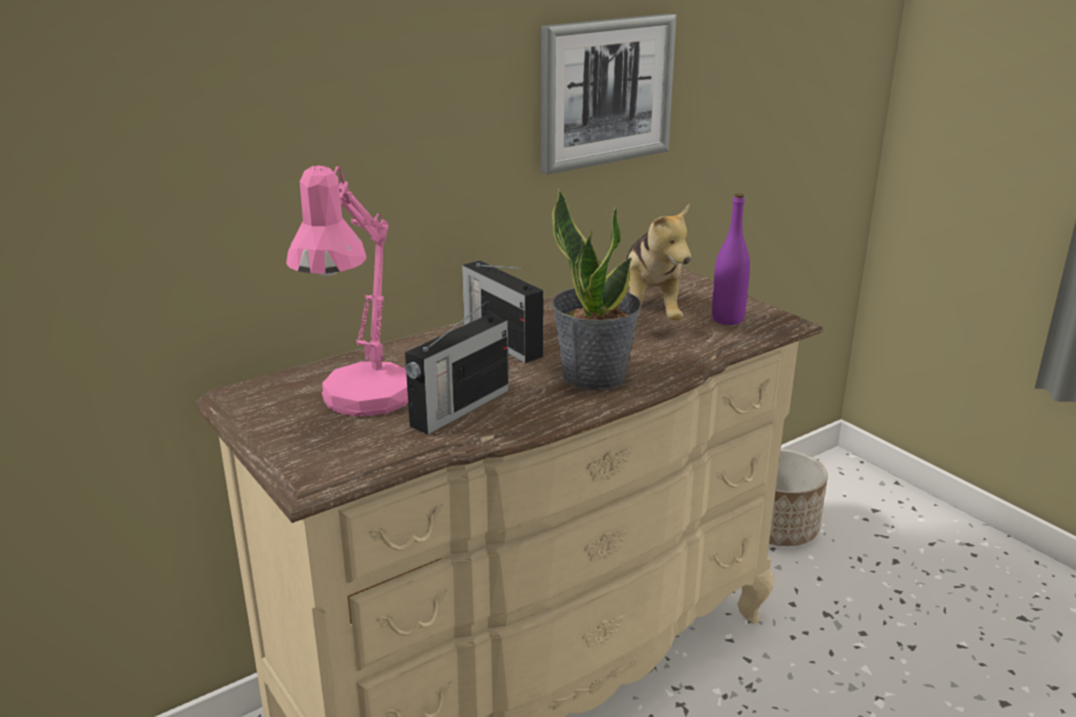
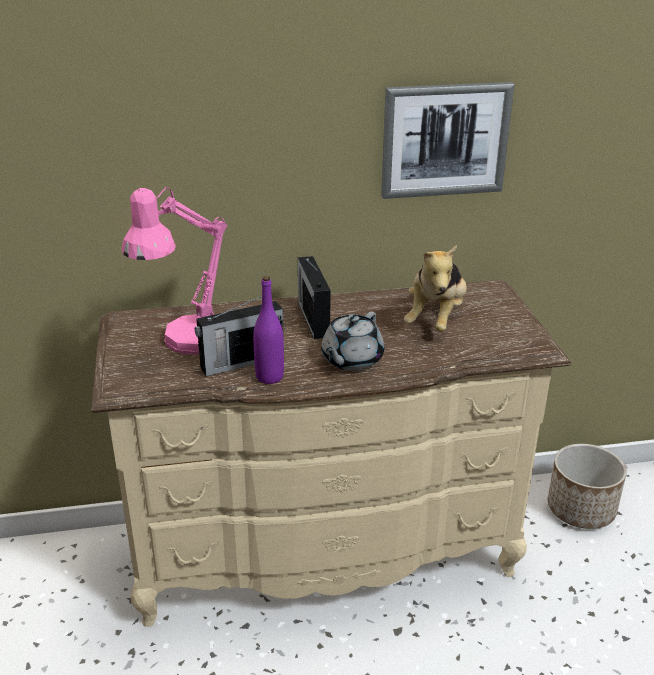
camera: 25 degrees right, 5 degrees up
potted plant [552,189,641,390] -> grey teapot [321,312,384,371]
purple bottle [712,193,750,325] -> purple bottle moved to [253,276,284,384]

